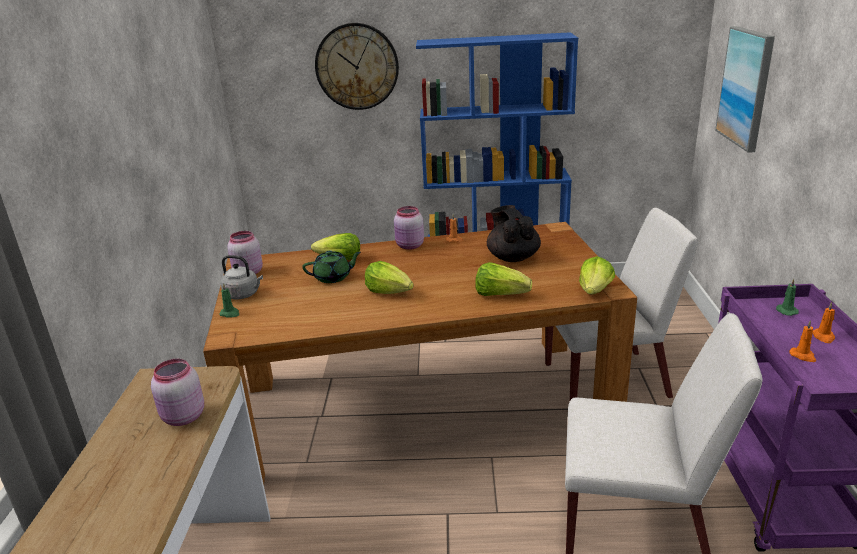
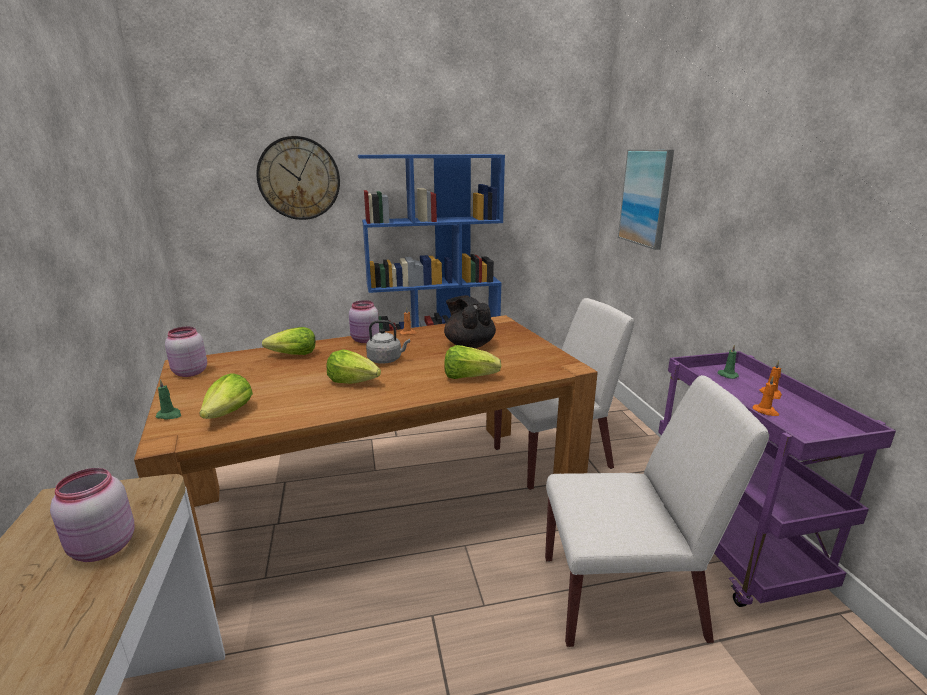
camera: 15 degrees left, 5 degrees down
grey kettle [221,255,263,299] -> grey kettle moved to [366,320,410,364]
green teapot [302,251,361,283] -> none
lettuce [579,256,615,294] -> lettuce moved to [199,373,253,419]

